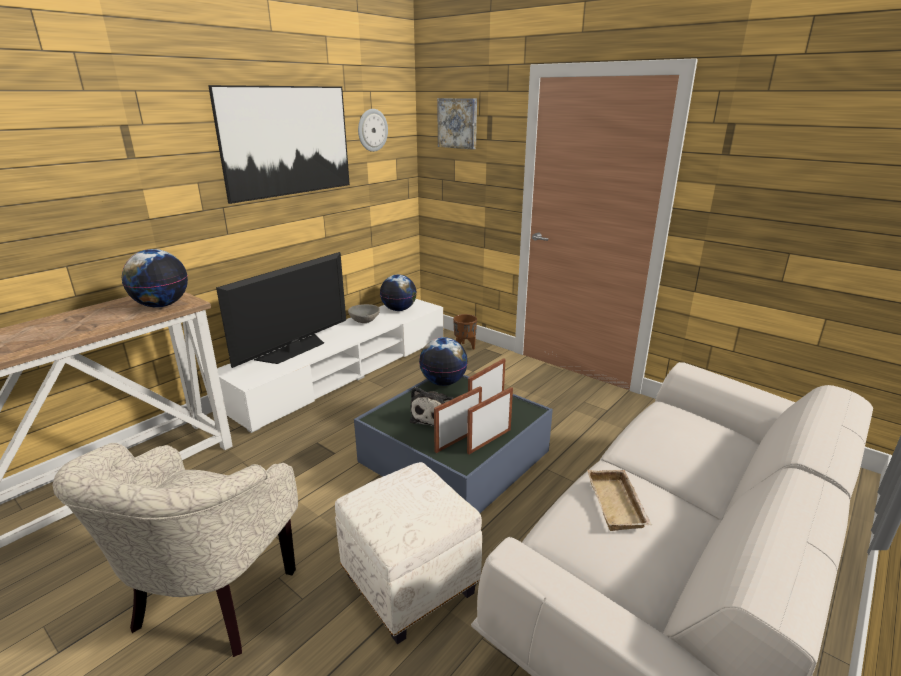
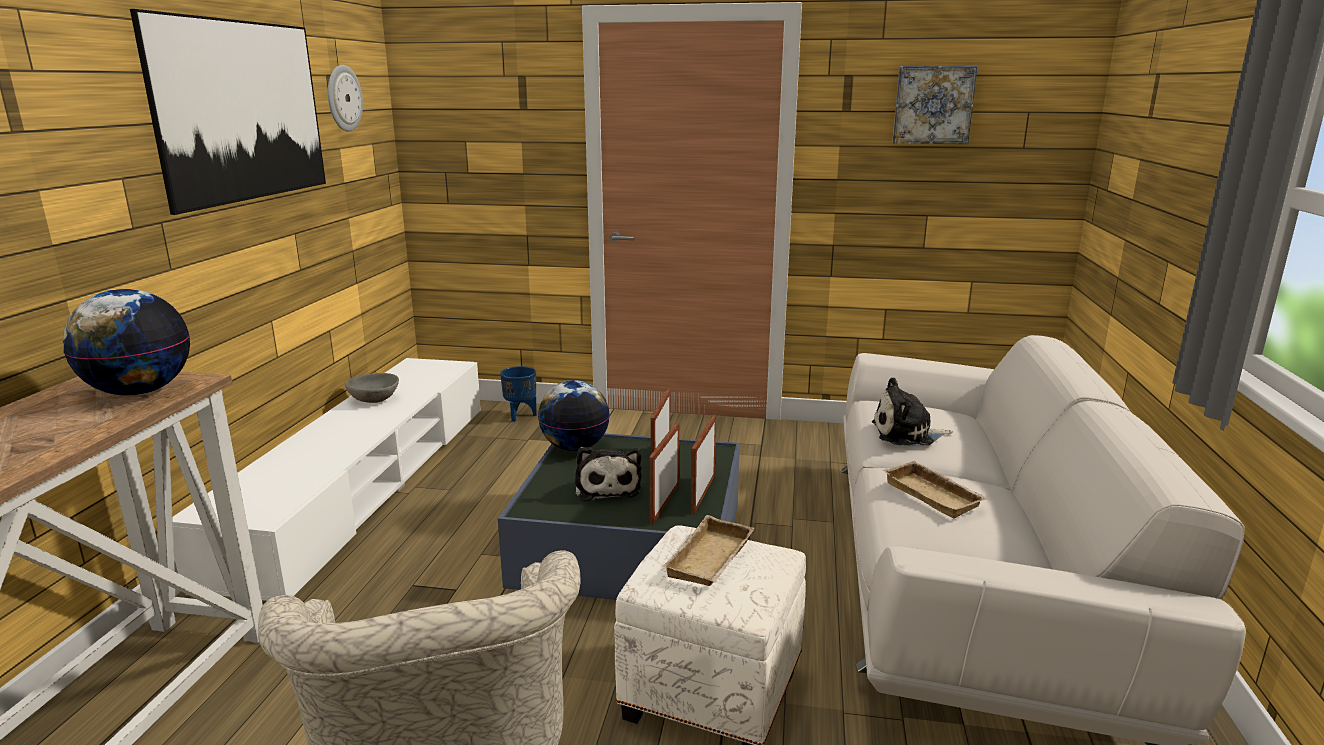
camera: 30 degrees left, 5 degrees down
television [216,252,346,368] -> none
globe [380,275,417,311] -> none
picture [437,98,477,150] -> picture moved to [892,66,978,144]
brown planter [453,314,477,349] -> blue planter [500,366,536,422]
none -> beige tray [663,515,754,586]
none -> plush toy [872,377,953,445]

